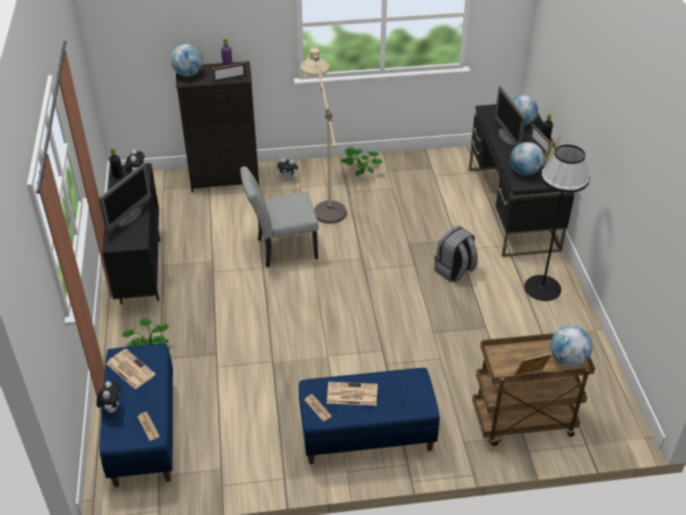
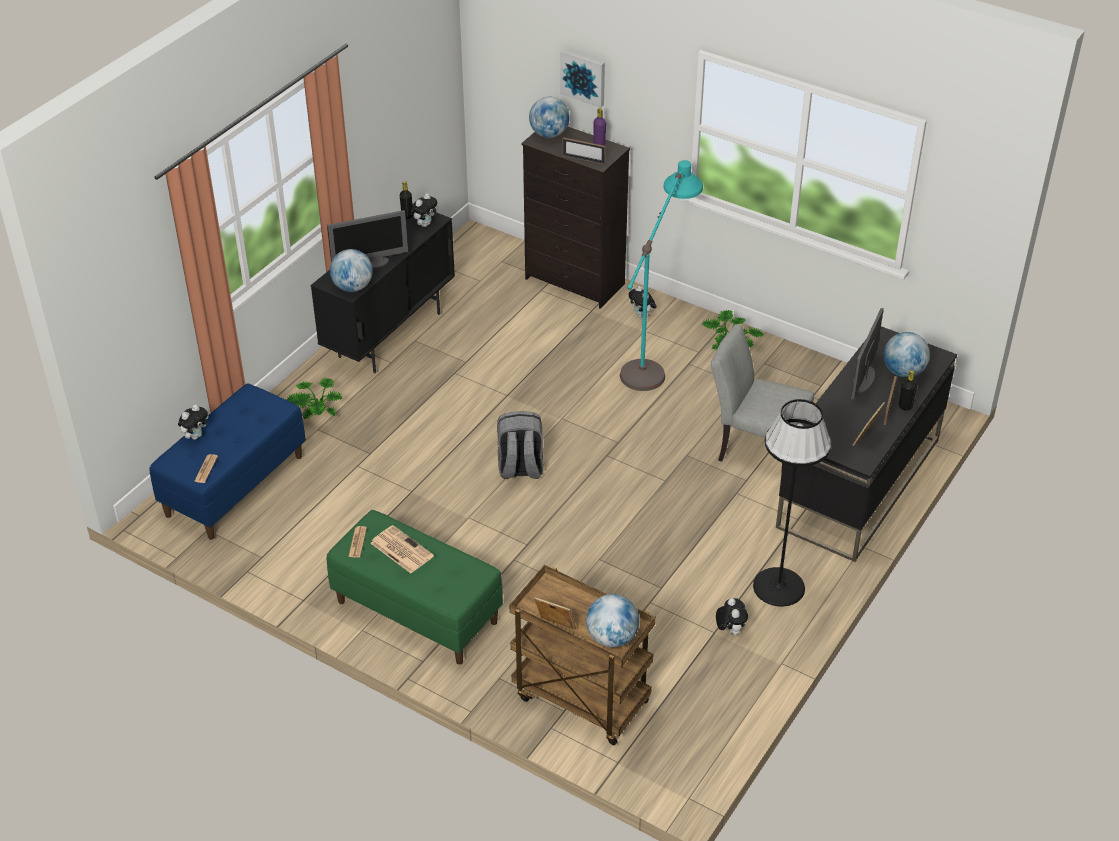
camera: 40 degrees right, 0 degrees up
newspaper [106,349,156,390] -> none
grey chair [240,166,319,267] -> grey chair moved to [711,324,814,475]
blue bench [299,368,440,464] -> green bench [327,510,503,665]
beige floor lamp [300,48,347,224] -> turquoise floor lamp [620,160,703,391]
grey backpack [434,226,478,282] -> grey backpack moved to [497,411,544,479]
globe [510,142,544,175] -> globe moved to [330,249,373,292]
none -> picture [560,49,605,108]
none -> plush toy [716,598,748,635]

